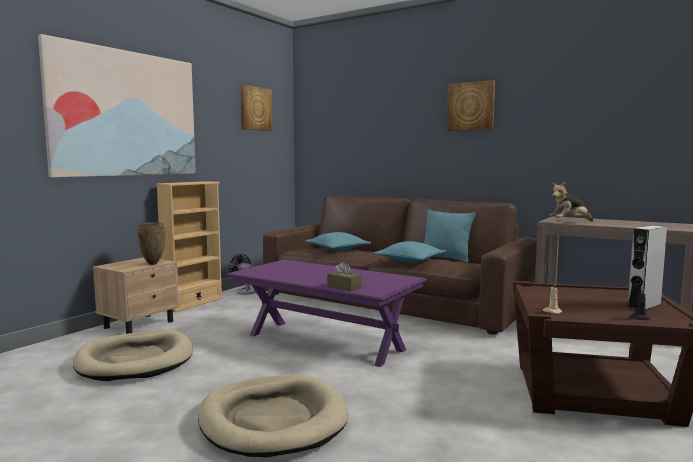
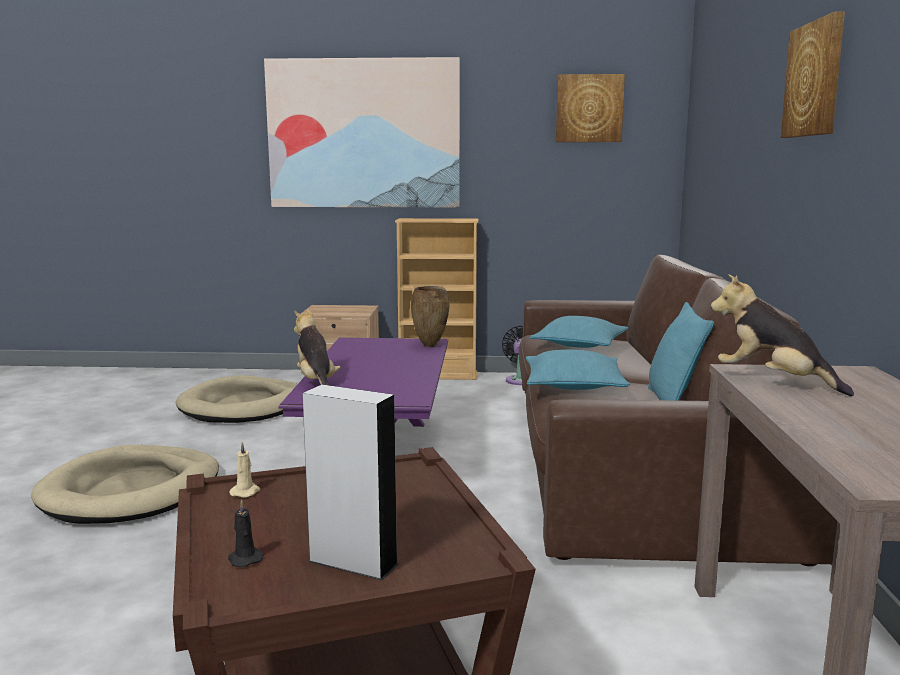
camera: 60 degrees right, 5 degrees up
brown vase [137,223,166,265] -> brown vase moved to [411,286,449,347]
brown tissue box [327,262,361,291] -> plush toy [294,309,341,385]

